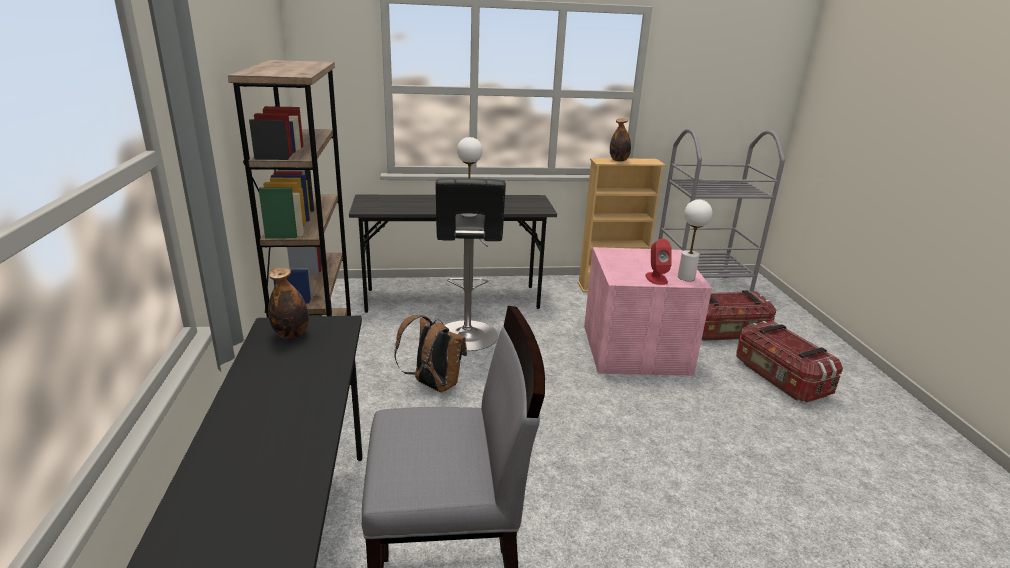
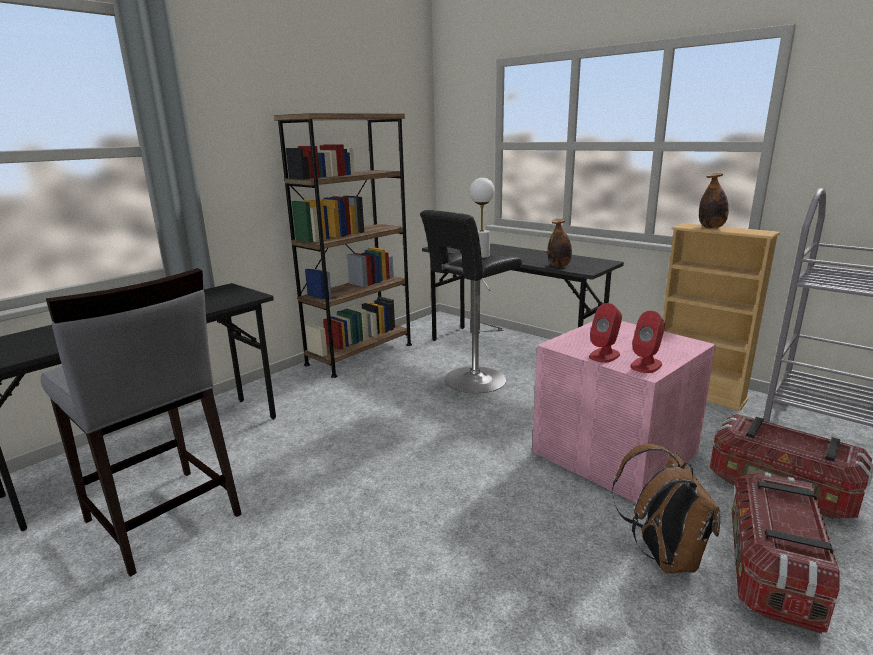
camera: 50 degrees right, 5 degrees down
bottle [268,267,309,339] -> bottle moved to [547,219,572,267]
brown backpack [394,315,467,392] -> brown backpack moved to [612,444,720,573]
white table lamp [678,200,712,281] -> red speaker [630,311,665,373]

